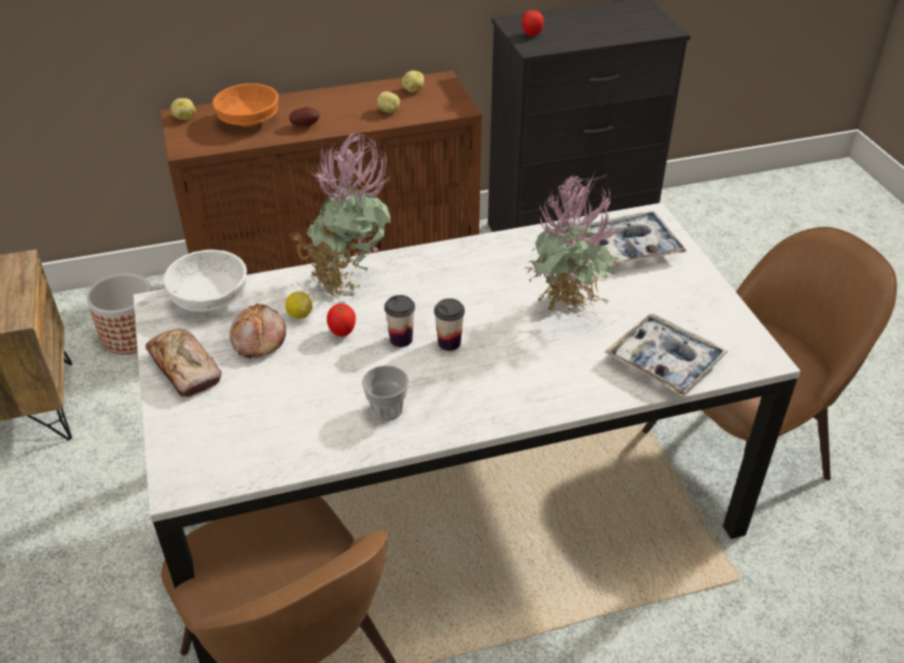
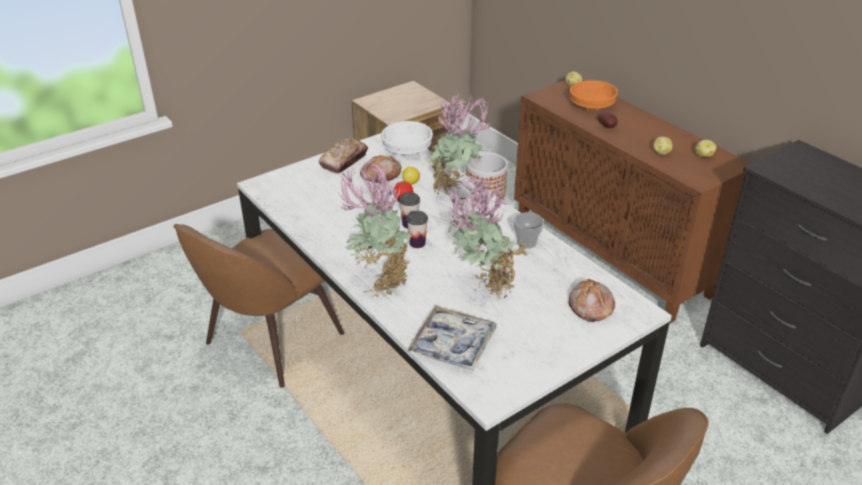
camera: 70 degrees right, 5 degrees down
cup [362,365,409,421] -> cup moved to [513,212,544,249]
tomato [522,10,544,36] -> none
tray [589,211,687,266] -> bread [569,279,615,322]
none -> potted plant [338,162,412,297]

